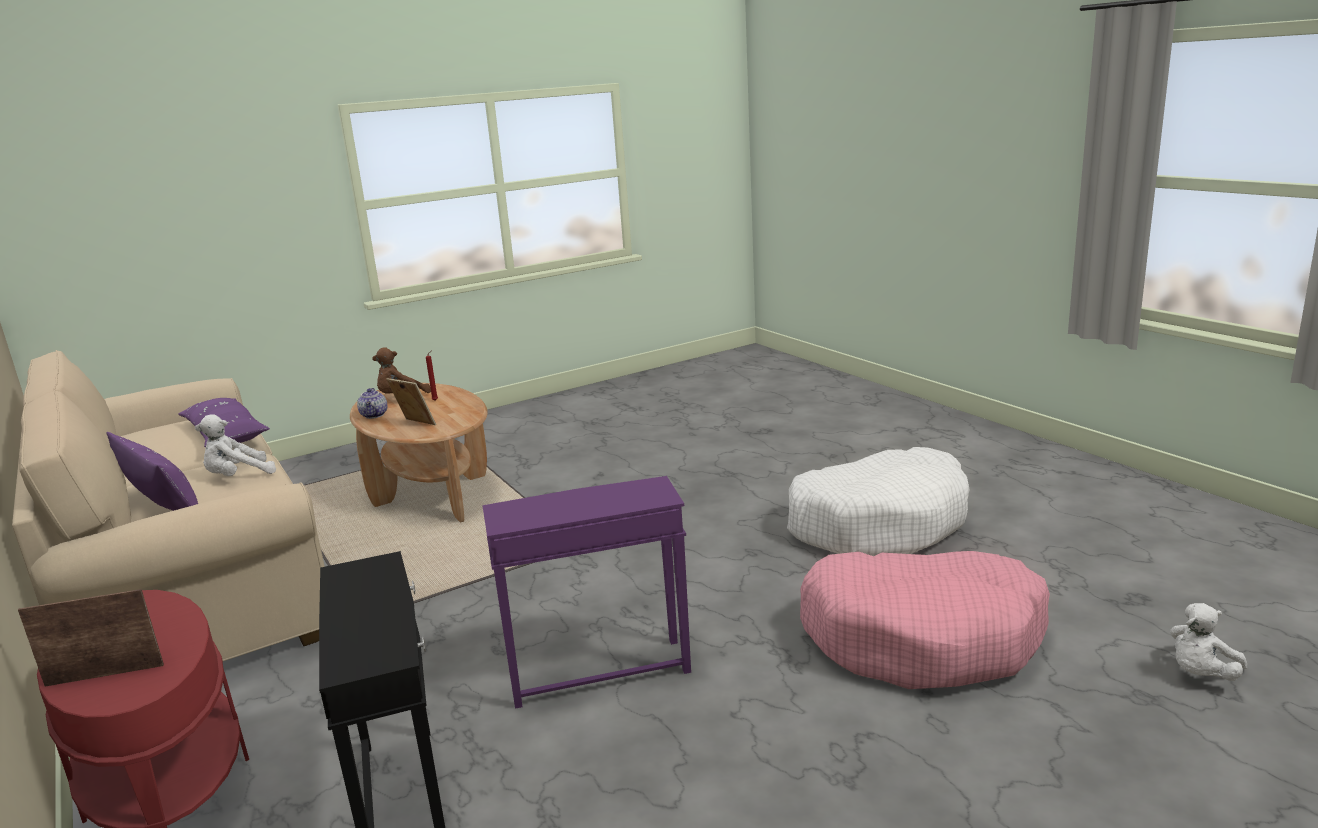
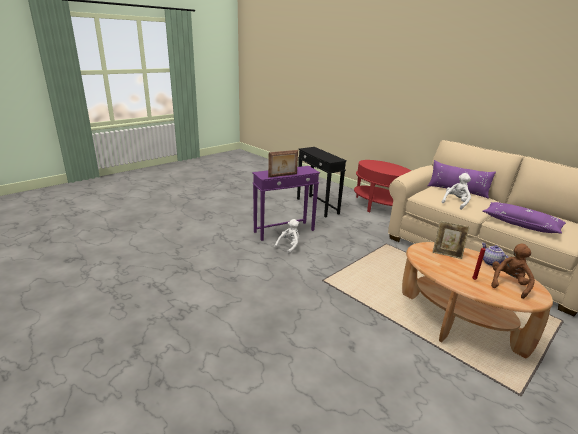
camera: 165 degrees right, 5 degrees up
picture frame [18,589,164,686] -> picture frame moved to [268,150,298,177]
white dog bed [787,447,970,556] -> none
pink dog bed [800,551,1050,689] -> none
white plush toy [1170,603,1247,681] -> white plush toy moved to [274,219,299,254]

